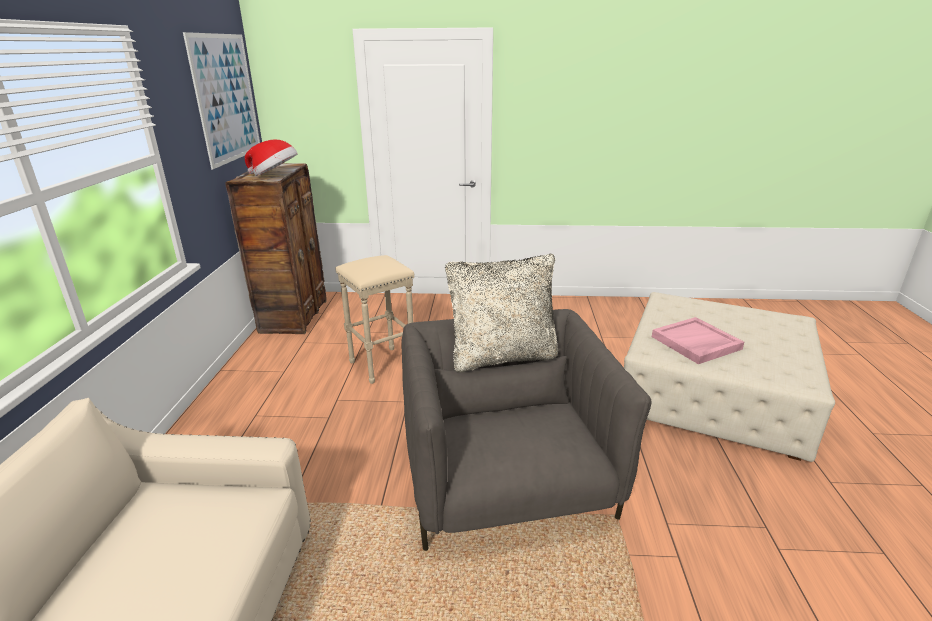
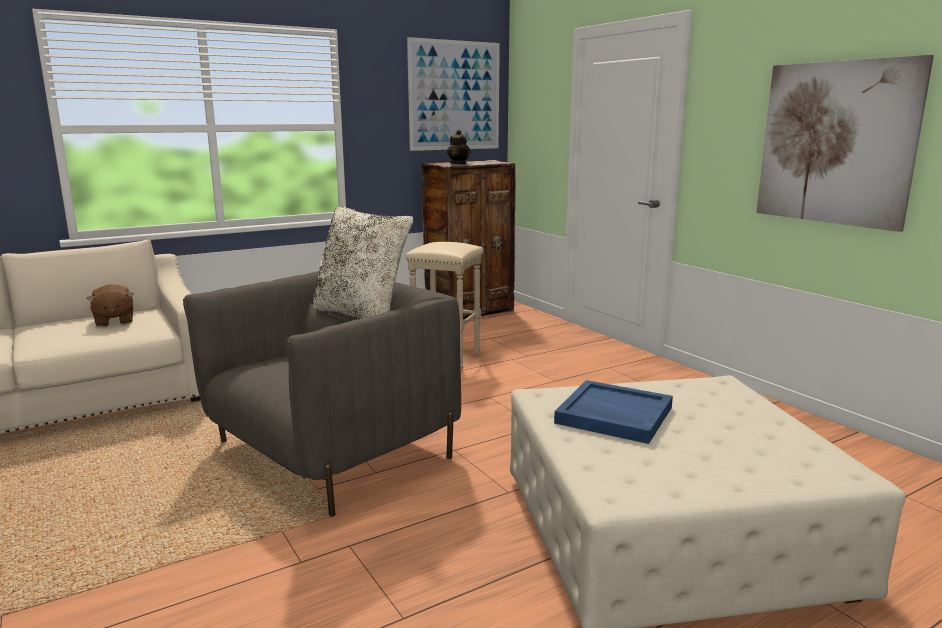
camera: 55 degrees right, 10 degrees down
hat [245,139,298,176] -> teapot [447,130,471,164]
pink tray [652,317,744,364] -> blue tray [554,380,673,444]
none -> brown plush toy [86,284,134,327]
none -> picture [756,55,934,232]

